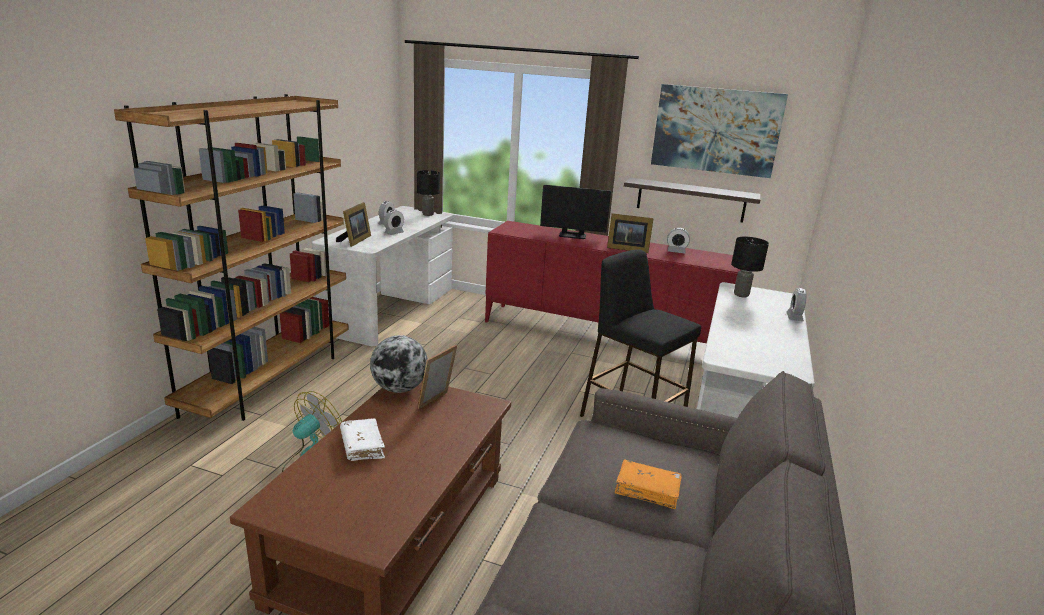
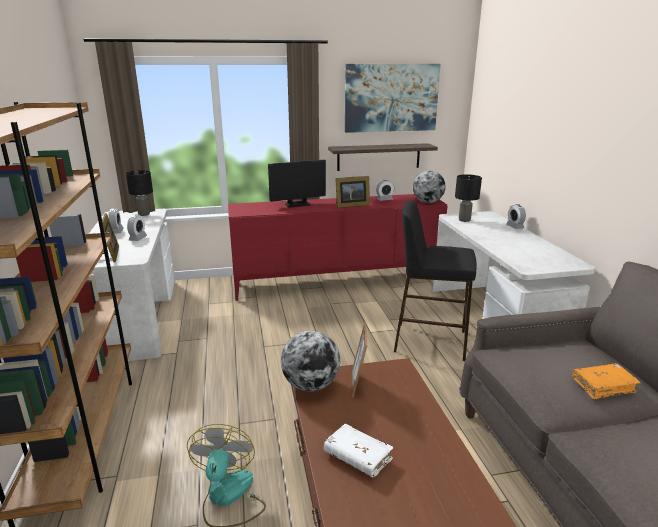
camera: 30 degrees left, 0 degrees up
none -> globe [413,171,445,203]

